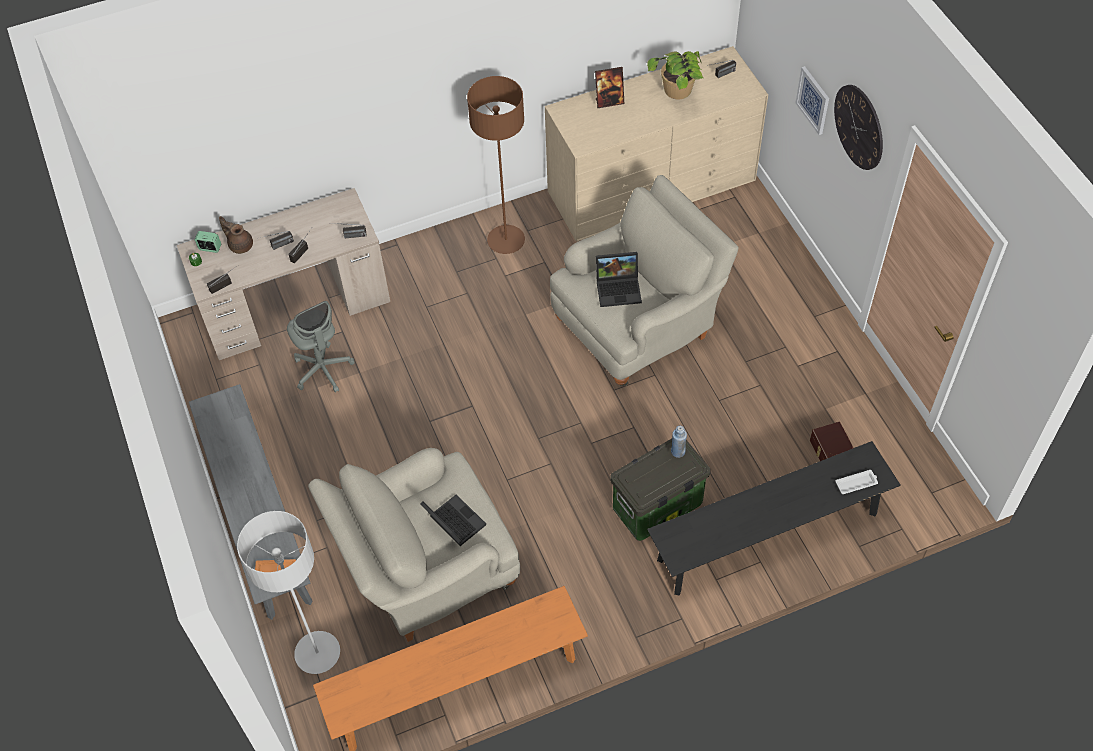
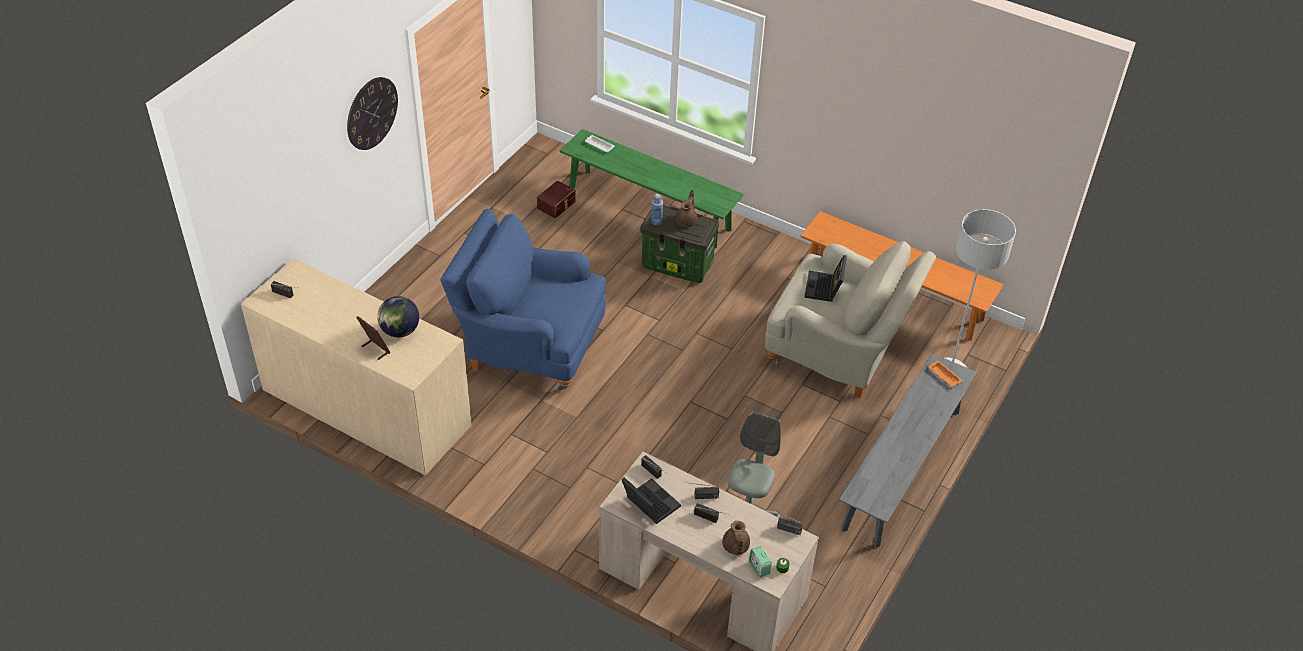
camera: 130 degrees left, 10 degrees down
brown floor lamp [467,76,525,254] -> none
beige armchair [550,175,739,386] -> blue armchair [440,209,606,390]
laptop [596,252,642,307] -> laptop moved to [621,477,681,524]
potted plant [647,51,703,99] -> none
black bench [647,441,901,595] -> green bench [560,129,744,248]
picture [796,66,829,135] -> none
none -> globe [377,296,419,338]
none -> brown teapot [676,190,697,227]

